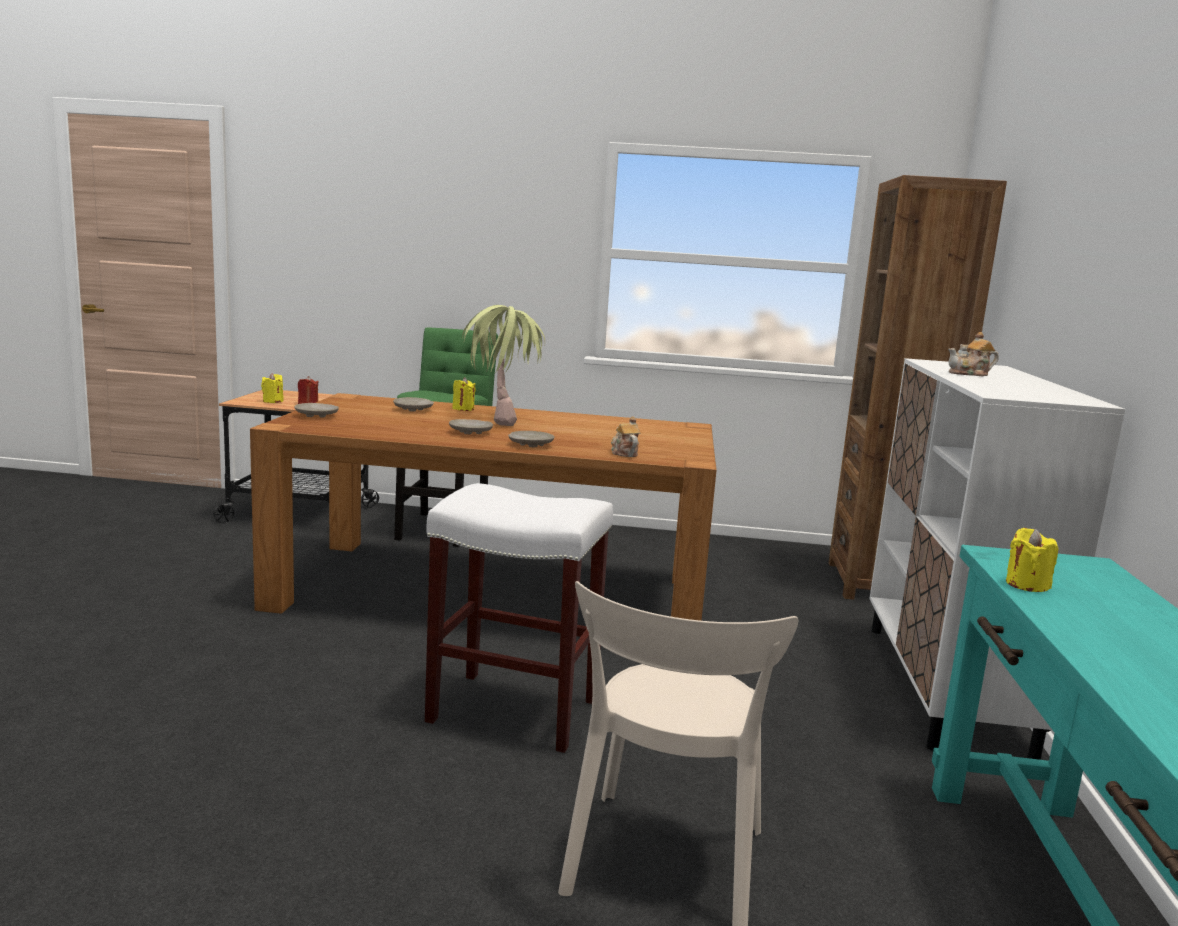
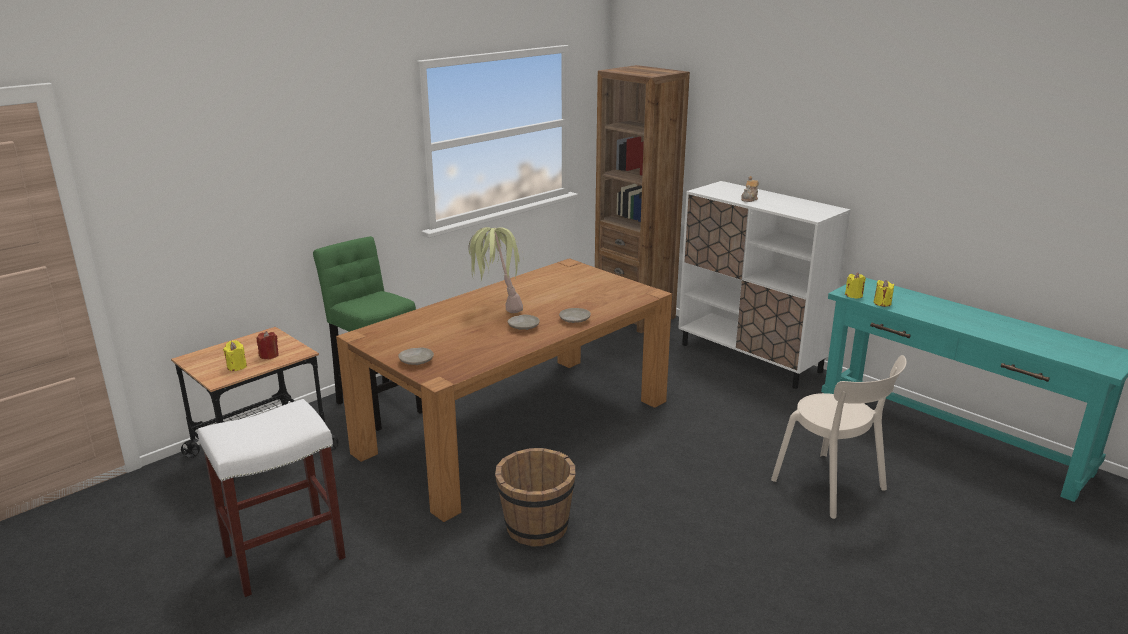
camera: 50 degrees left, 10 degrees up
beige plate [393,397,434,412] -> none
white stool [425,483,613,753] -> white stool moved to [198,399,346,597]
yellow candle [452,377,476,411] -> yellow candle moved to [845,273,866,299]
teapot [611,416,640,457] -> none
none -> brown bucket [495,448,575,546]

